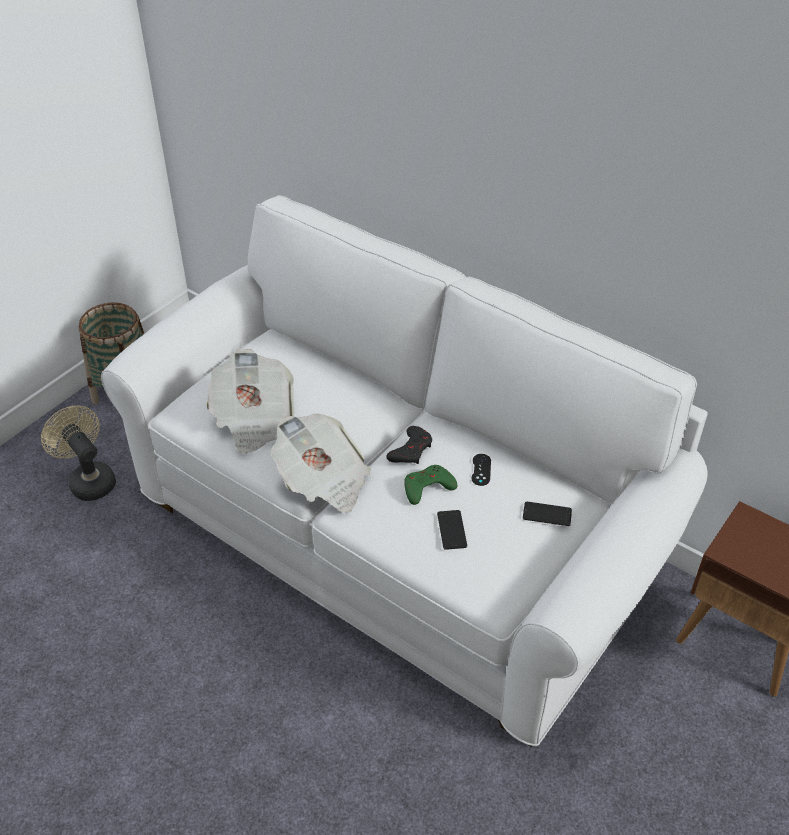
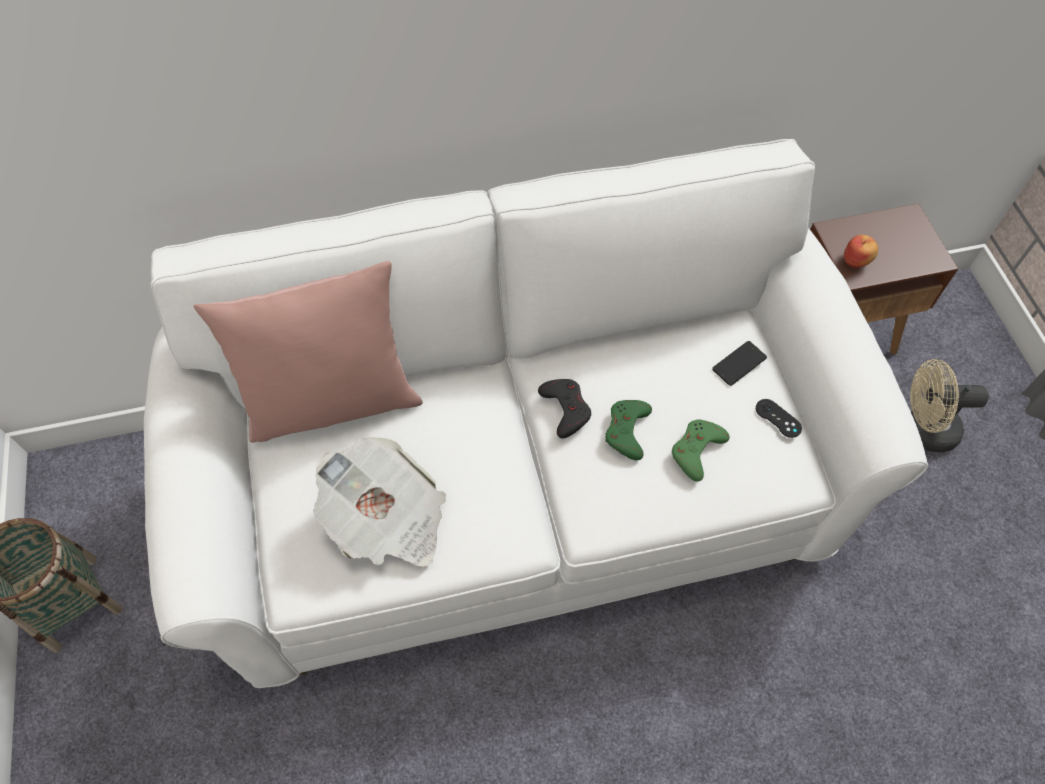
camera: 50 degrees left, 15 degrees up
beige fan [41,406,116,501] -> beige fan moved to [910,359,989,452]
newspaper [271,413,371,513] -> none
phone [437,510,467,550] -> green game controller [672,419,730,482]
black game controller [471,454,491,486] -> black game controller moved to [756,399,802,438]
none -> pink pillow [194,261,423,443]
none -> apple [844,235,878,268]

